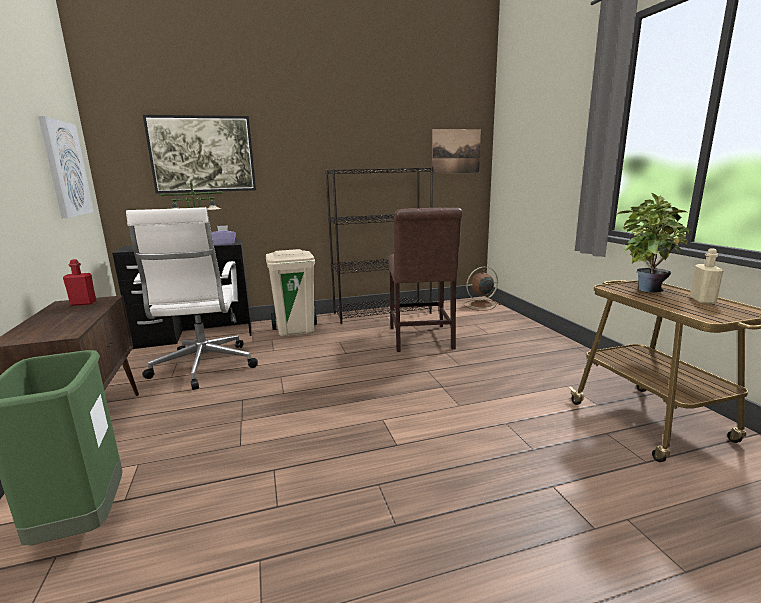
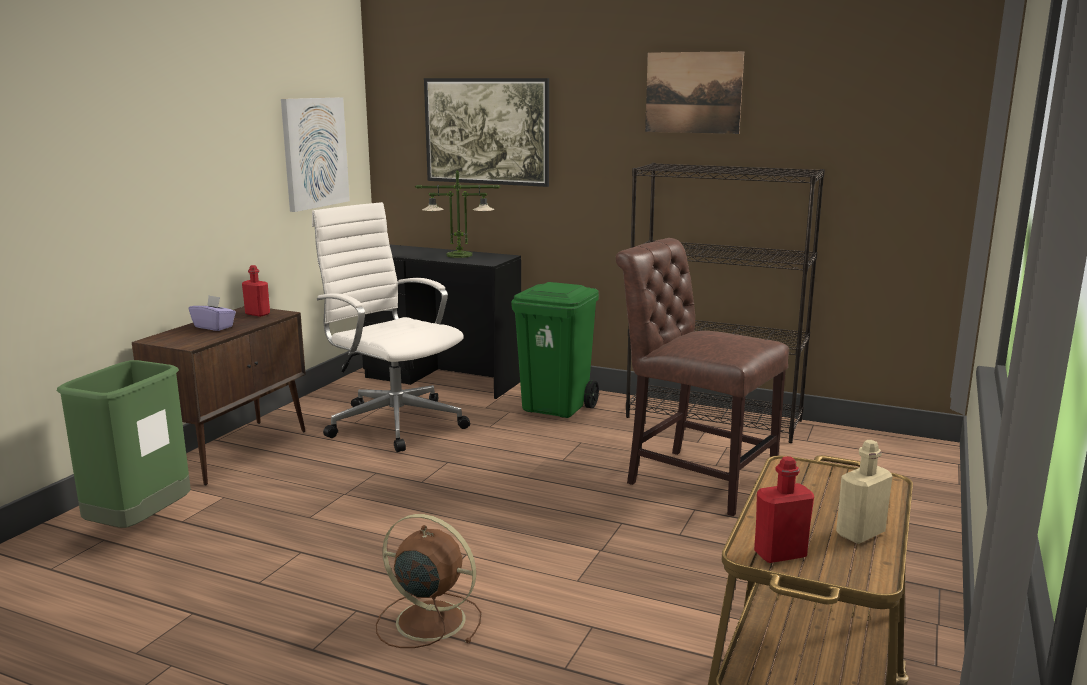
camera: 40 degrees right, 0 degrees up
white office chair [126,207,258,390] -> white office chair turned 105 degrees clockwise [312,202,470,452]
purple tissue box [211,225,236,245] -> purple tissue box moved to [189,295,236,331]
beige trash can [266,249,317,336] -> green trash can [511,282,599,418]
brown chair [388,208,462,352] -> brown chair turned 90 degrees clockwise [616,238,789,516]
picture [432,129,481,174] -> picture moved to [645,51,744,134]
brown fan [464,267,501,311] -> brown fan moved to [376,514,481,648]
potted plant [617,193,690,293] -> none
none -> red bottle [754,456,814,563]

